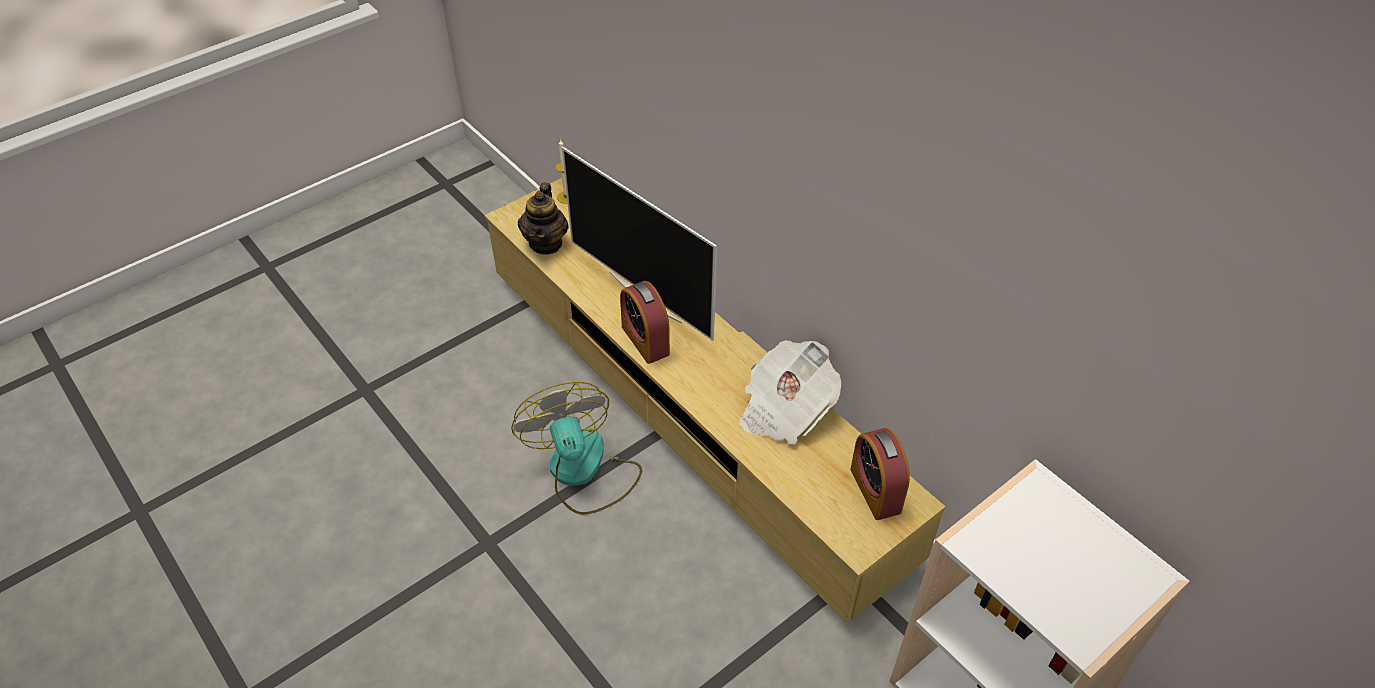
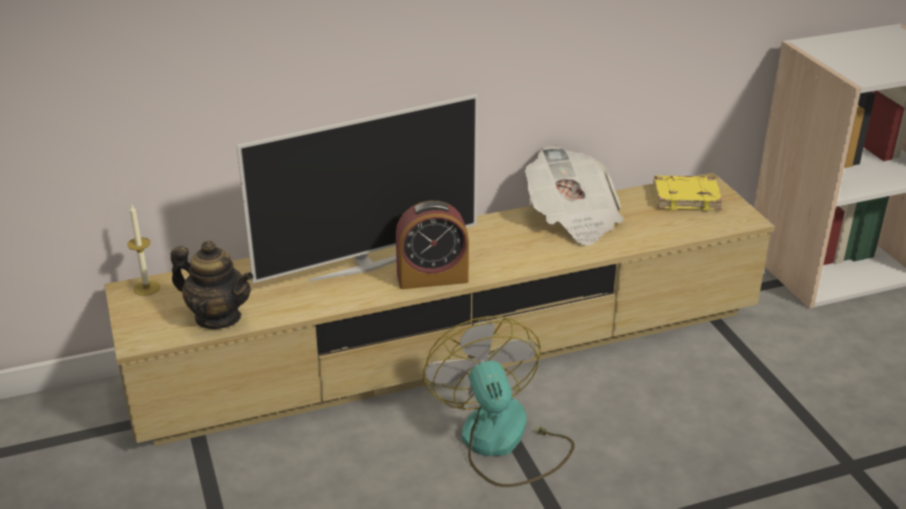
camera: 70 degrees left, 15 degrees down
fan [511,382,642,515] -> fan turned 75 degrees clockwise [423,316,575,487]
alarm clock [850,428,910,520] -> yellow book [653,176,722,211]

